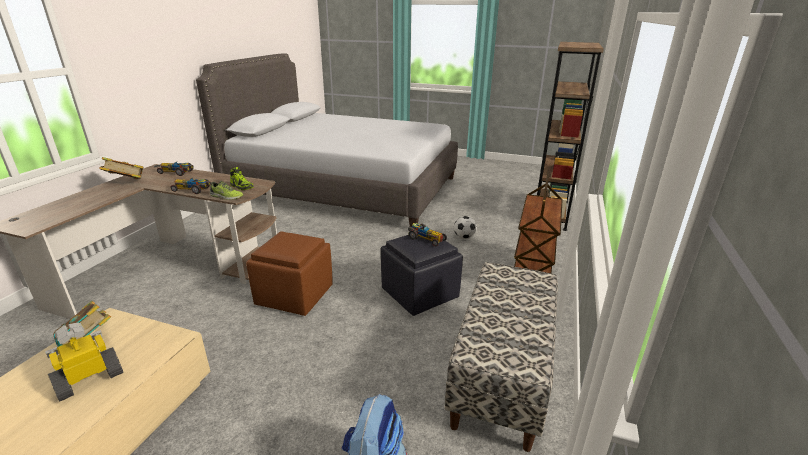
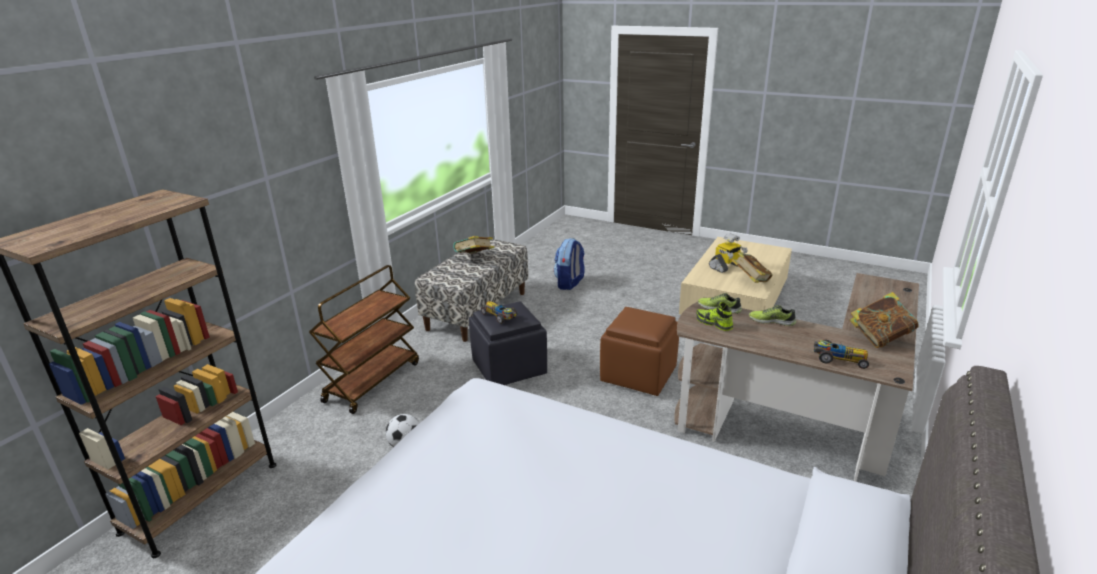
camera: 170 degrees left, 0 degrees up
toy car [171,178,211,194] -> shoe [749,305,796,326]
none -> book [453,236,494,253]

